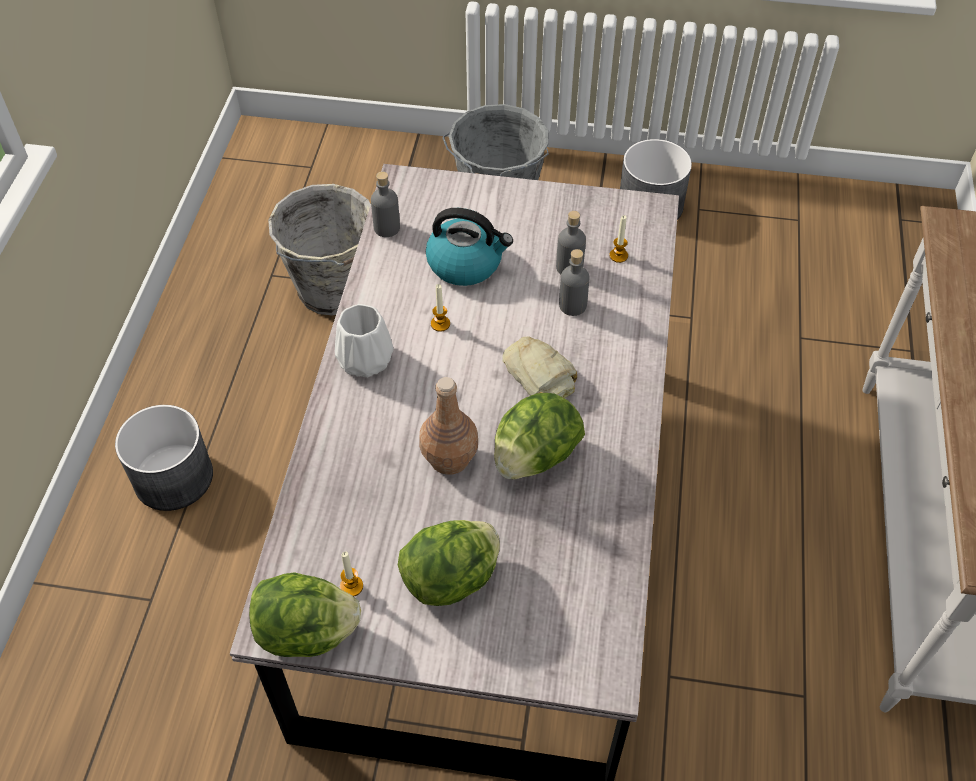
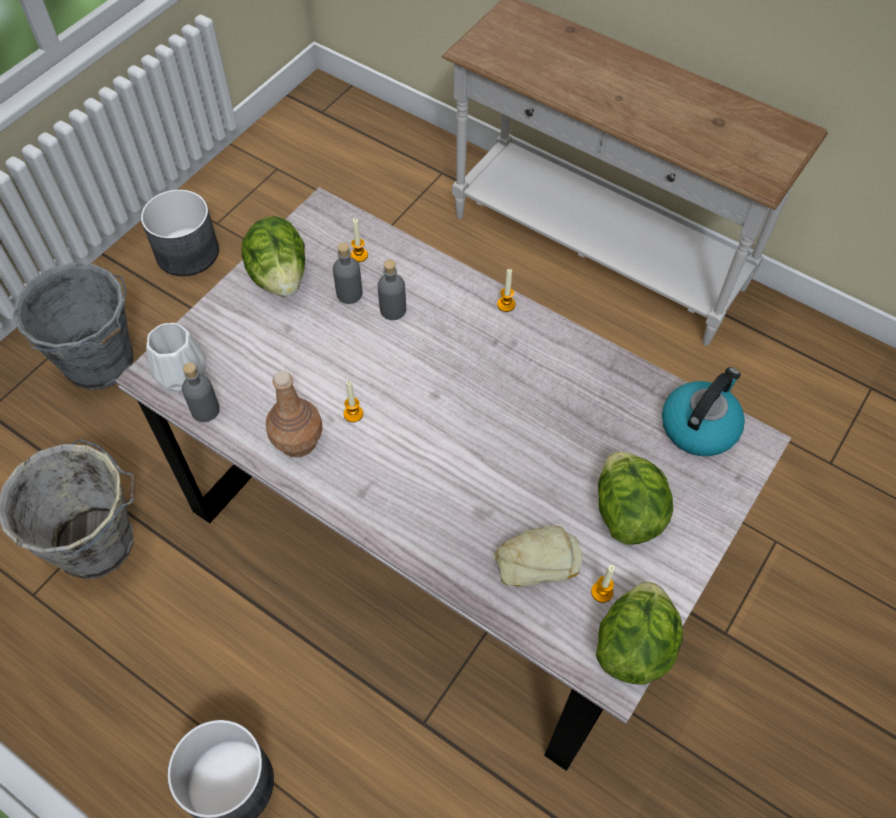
camera: 65 degrees left, 5 degrees up
white vase [335,304,394,378] -> white vase moved to [146,323,206,392]
brown bottle [419,377,478,475] -> brown bottle moved to [266,371,323,458]
kettle [426,208,513,286] -> kettle moved to [662,367,745,456]
lettuce [494,393,585,479] -> lettuce moved to [241,216,305,297]
bread [502,336,577,398] -> bread moved to [495,525,582,587]
none -> candle [497,269,515,312]

